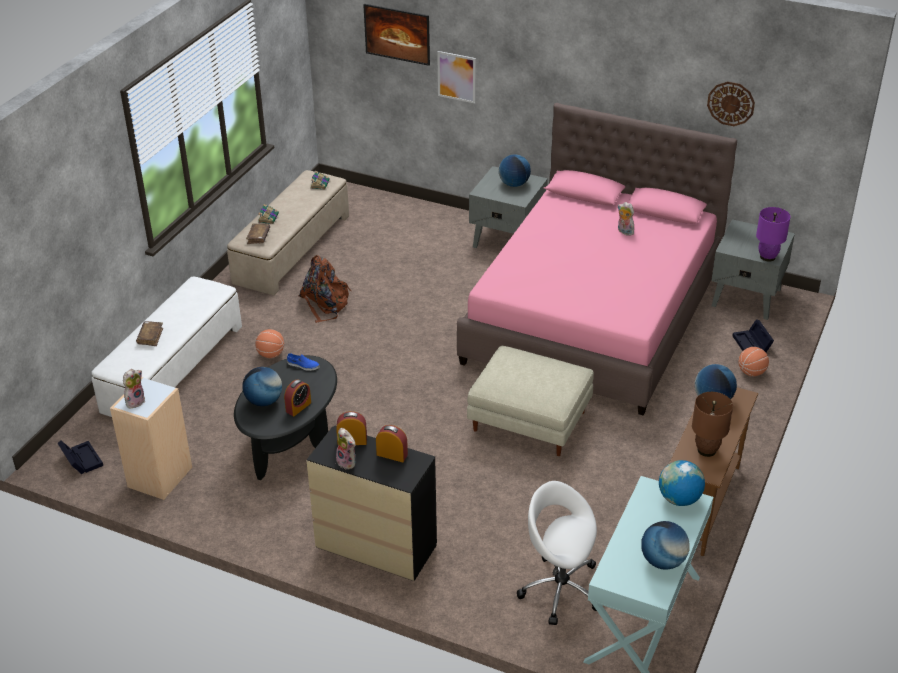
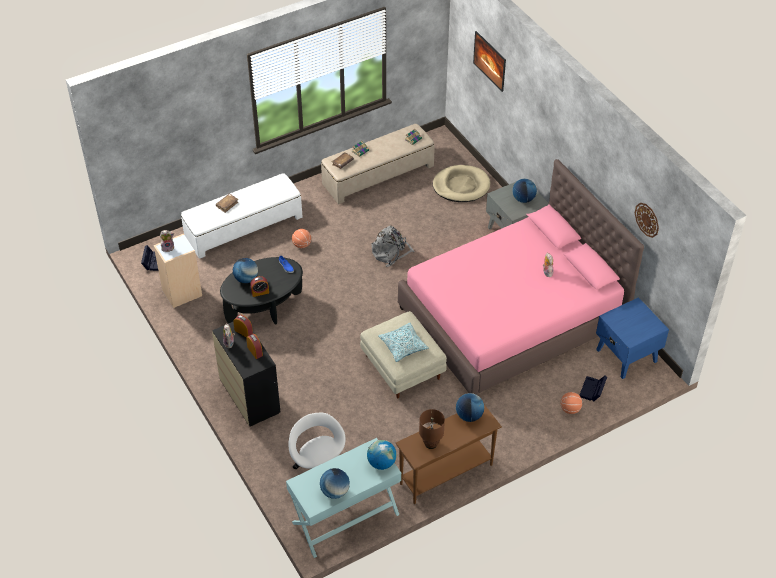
camera: 35 degrees right, 10 degrees up
brown backpack [299,255,351,323] -> none
picture [437,51,476,103] -> none
grey nightstand [711,219,795,320] -> blue nightstand [596,297,669,379]
purple table lamp [756,207,791,262] -> none
none -> grey backpack [371,226,415,267]
none -> pillow [378,323,429,362]
none -> beige dog bed [433,165,490,202]

